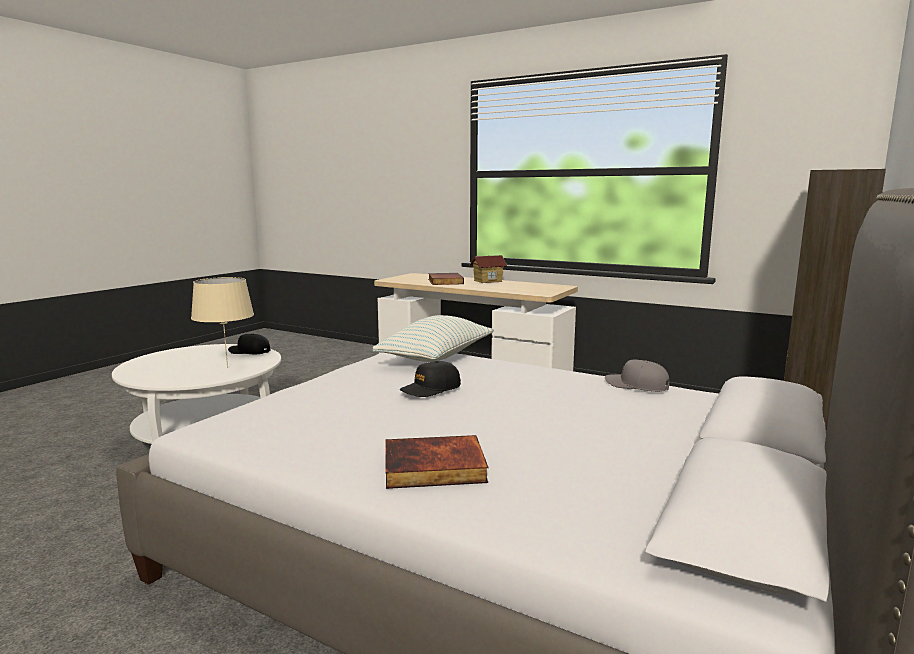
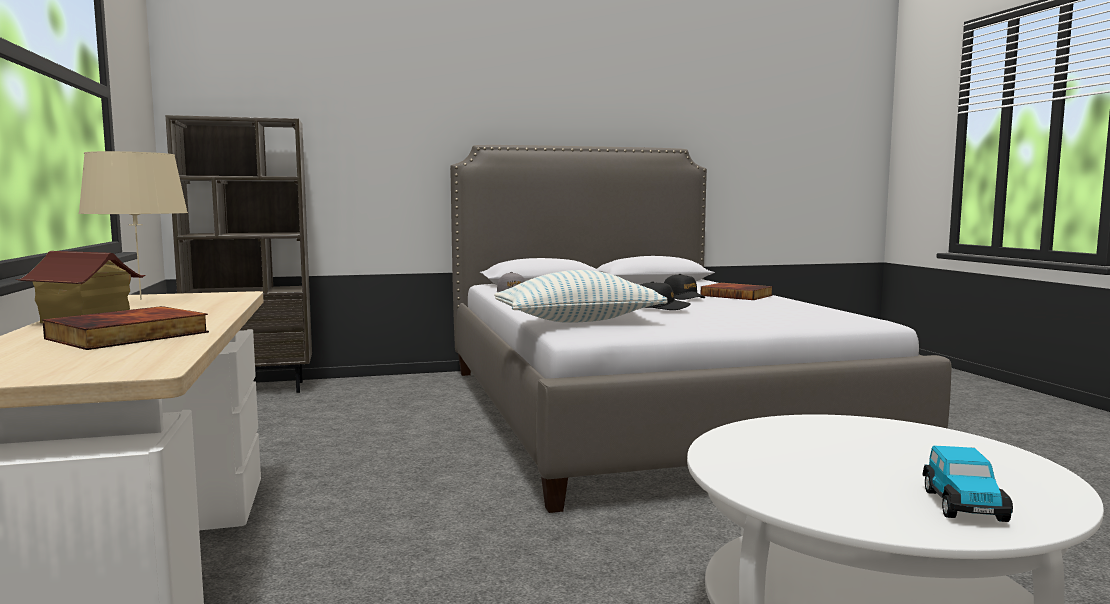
camera: 135 degrees left, 5 degrees down
beige table lamp [191,277,254,368] -> beige table lamp moved to [78,151,188,300]
black cap [228,334,271,354] -> black cap moved to [664,274,705,300]
none -> toy car [923,445,1013,522]

